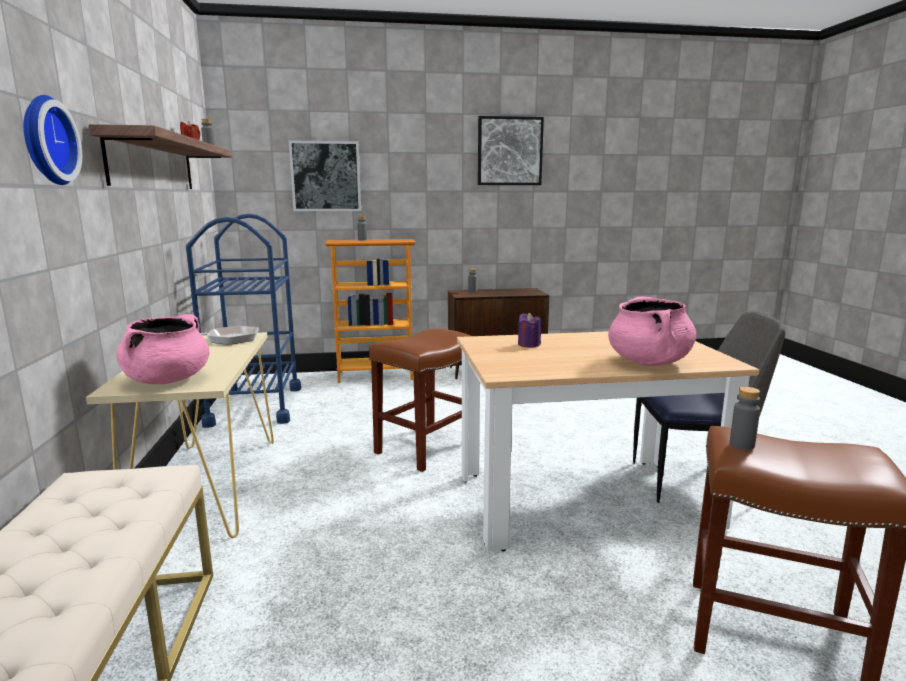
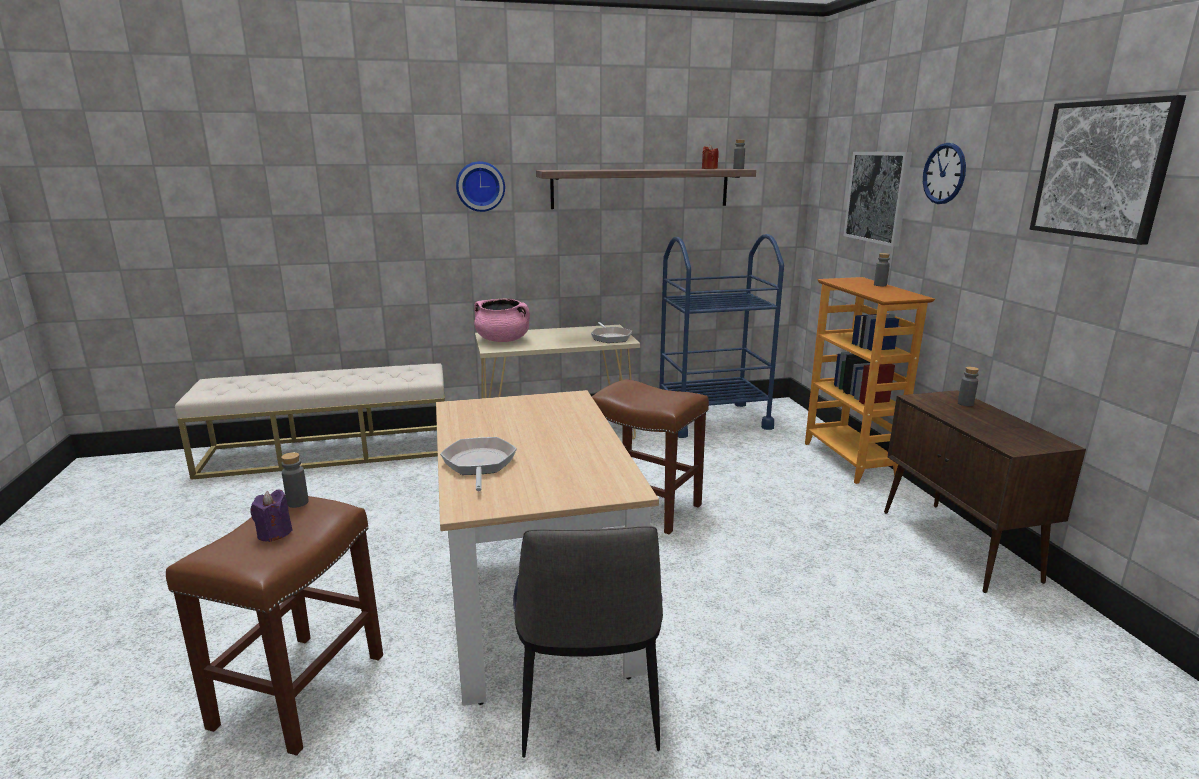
camera: 85 degrees right, 5 degrees up
purple candle [518,313,542,348] -> purple candle moved to [250,490,293,542]
pink cooking pot [608,296,696,366] -> frying pan [440,437,517,491]
none -> wall clock [923,143,966,204]

